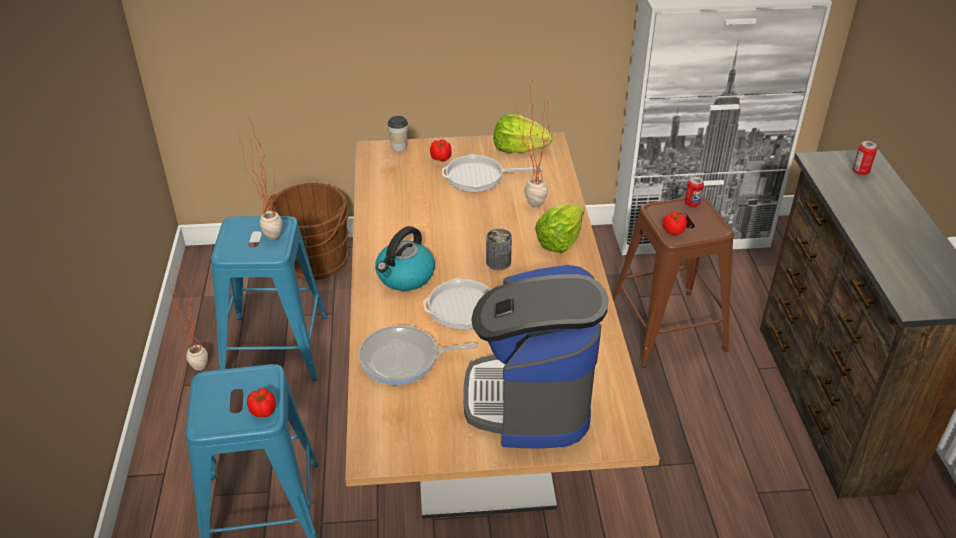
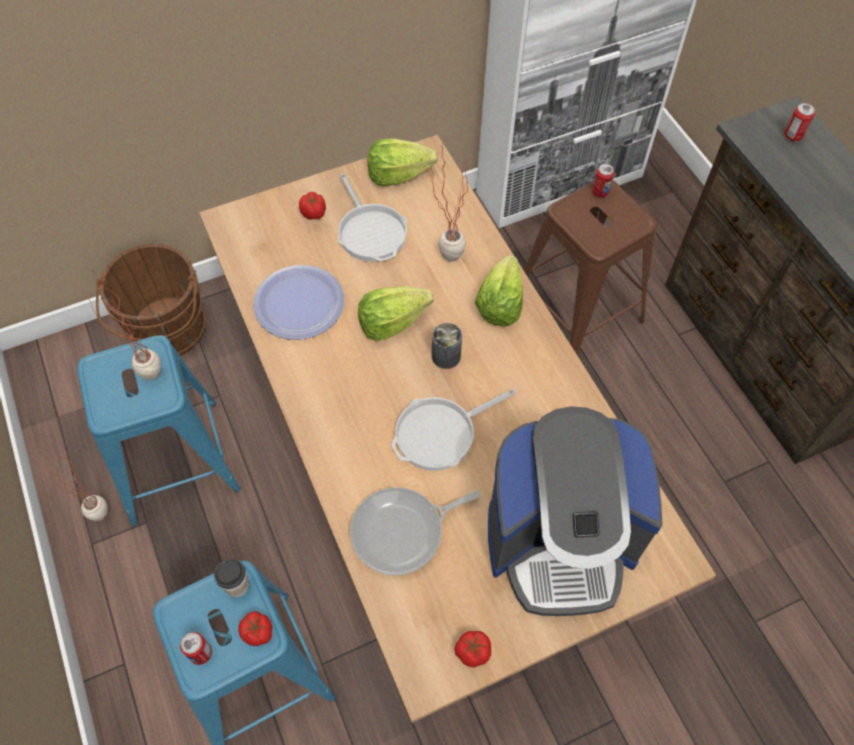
camera: 20 degrees left, 20 degrees up
kettle [375,226,435,291] -> none
cup [388,116,408,151] -> cup moved to [214,559,249,598]
frying pan [442,154,543,192] -> frying pan turned 90 degrees counterclockwise [338,173,407,262]
coffee machine [463,265,609,449] -> coffee machine turned 75 degrees counterclockwise [488,406,663,616]
tomato [663,211,687,235] -> tomato moved to [454,631,491,668]
none -> can [180,632,212,665]
none -> plate [253,265,344,340]
none -> lettuce [358,286,433,341]

